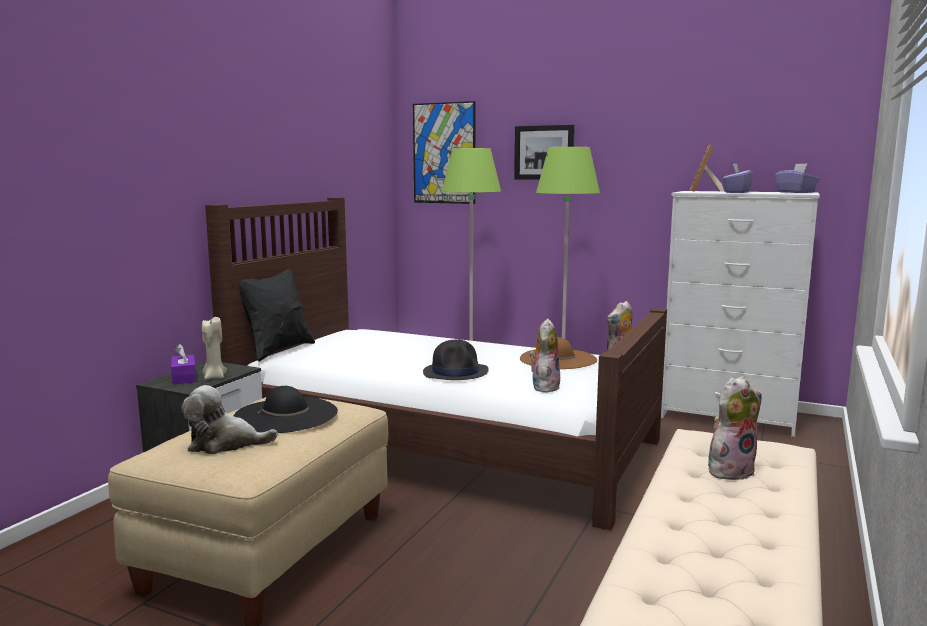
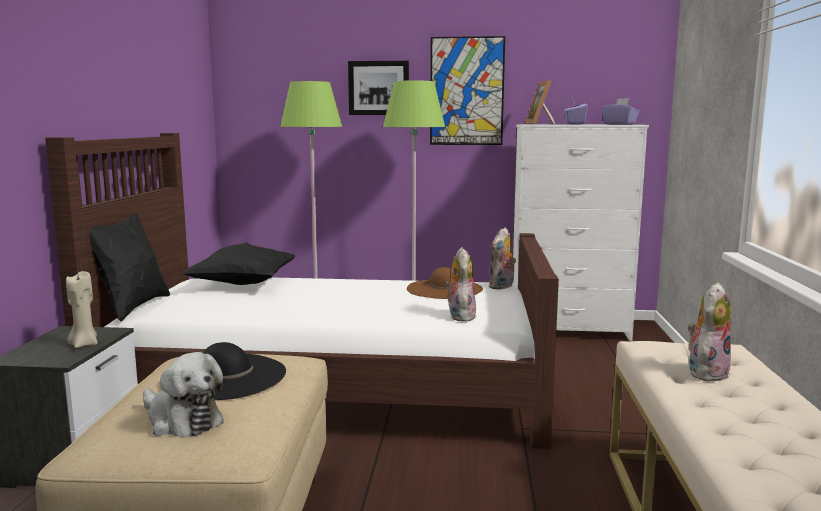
camera: 20 degrees left, 0 degrees up
purple tissue box [171,344,197,384] -> none
plush toy [182,385,278,454] -> plush toy turned 120 degrees counterclockwise [143,352,224,438]
picture [413,101,476,204] -> picture moved to [430,36,505,145]
black hat [423,339,489,380] -> none
none -> black pillow [182,242,295,285]

